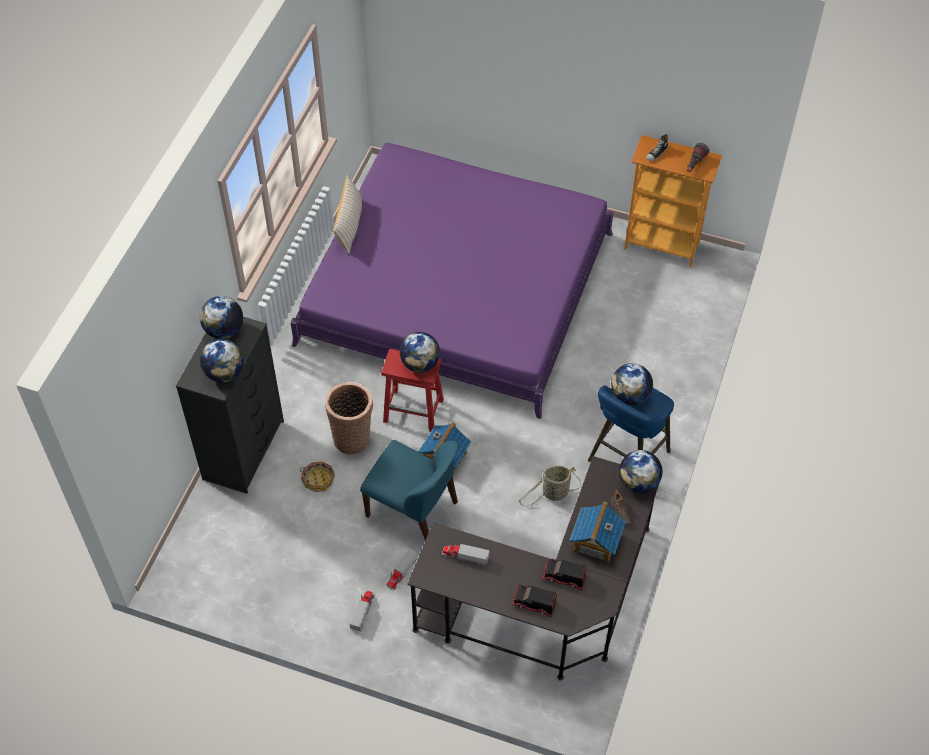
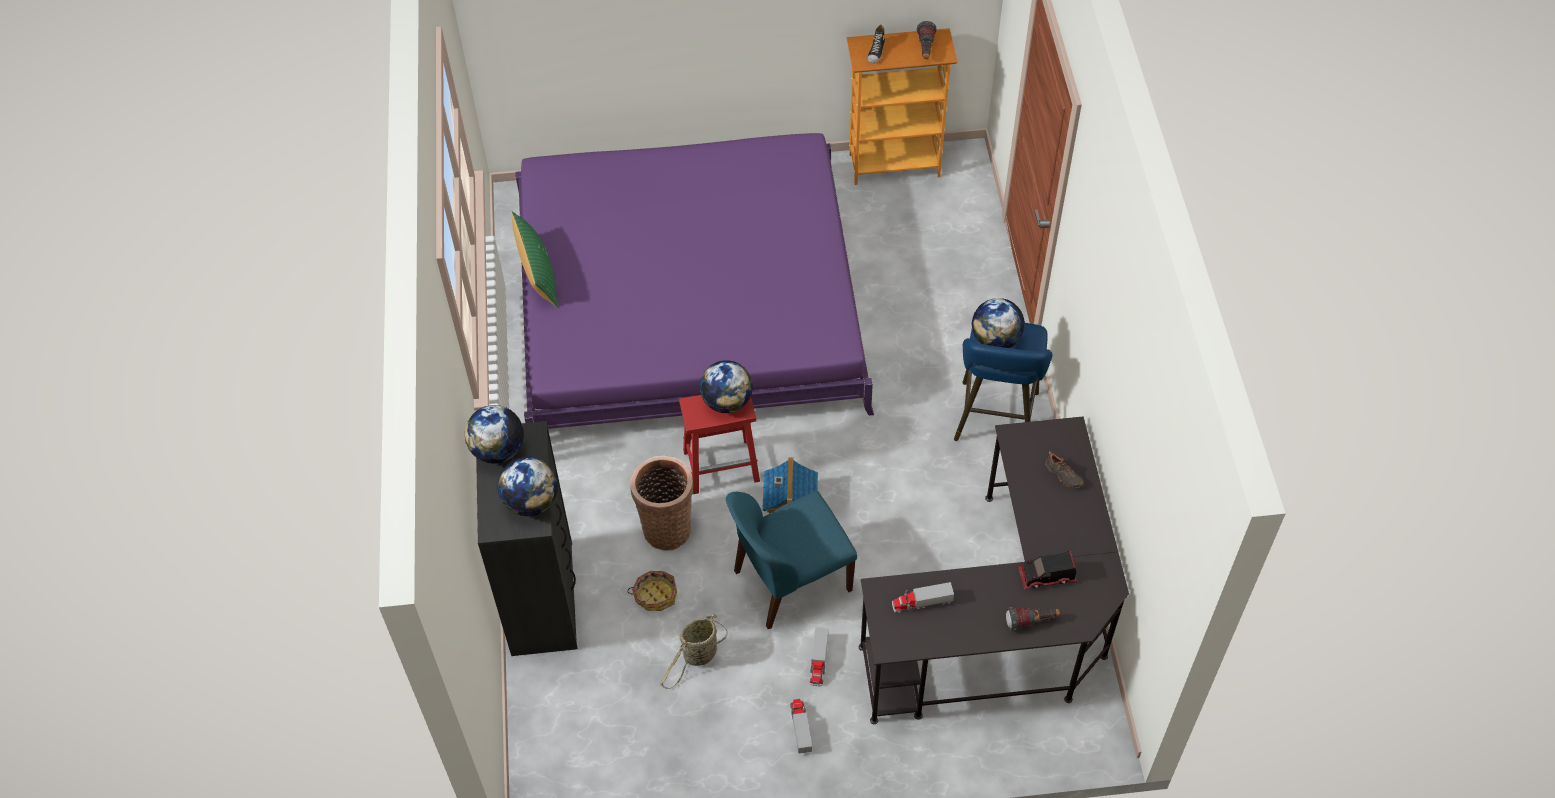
camera: 25 degrees left, 0 degrees up
beige pillow [333,175,362,254] -> green pillow [511,211,558,308]
blue chair [360,440,459,541] -> blue chair turned 150 degrees clockwise [726,491,857,629]
toy truck [511,585,557,617] -> flashlight [1006,607,1060,631]
basket [519,466,581,506] -> basket moved to [660,614,728,689]
toy house [570,502,626,563] -> none
globe [619,450,663,493] -> none

